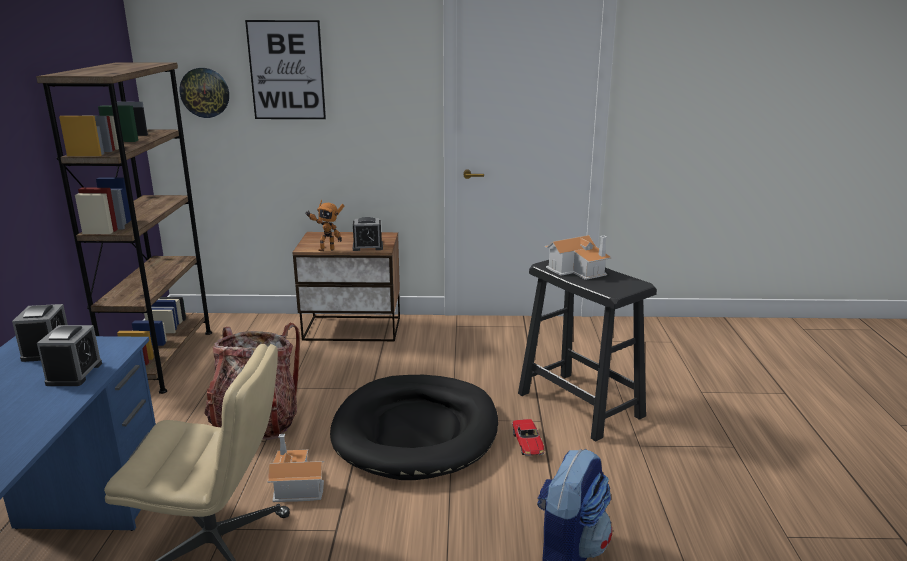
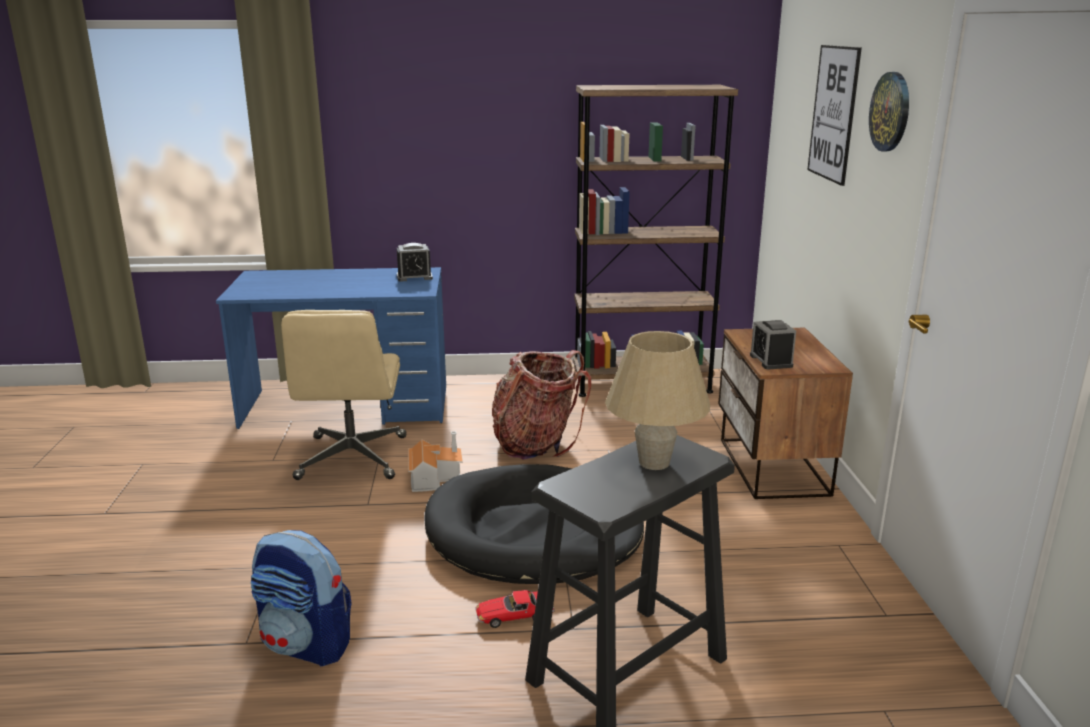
camera: 85 degrees right, 0 degrees up
alarm clock [37,325,102,386] -> none
wall clock [179,68,229,118] -> wall clock moved to [869,72,909,151]
toy robot [305,200,344,251] -> none
toy house [544,235,612,280] -> beige table lamp [605,331,710,470]

